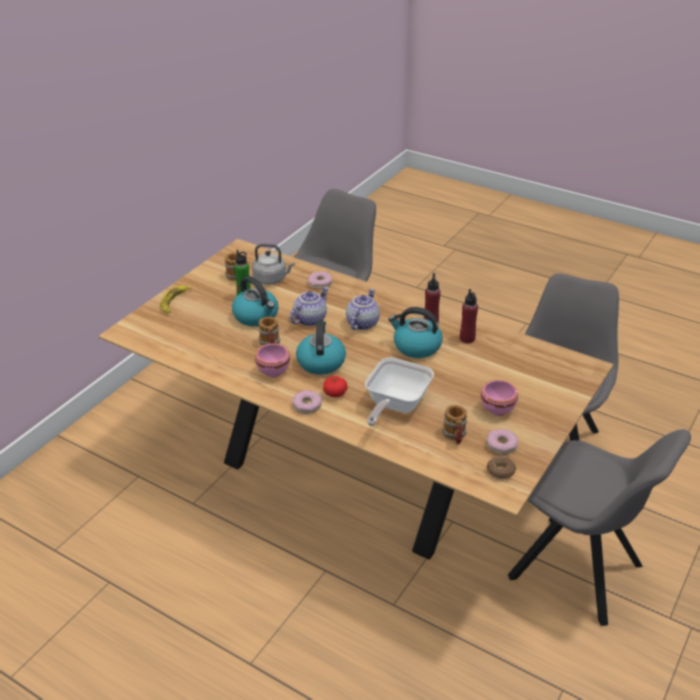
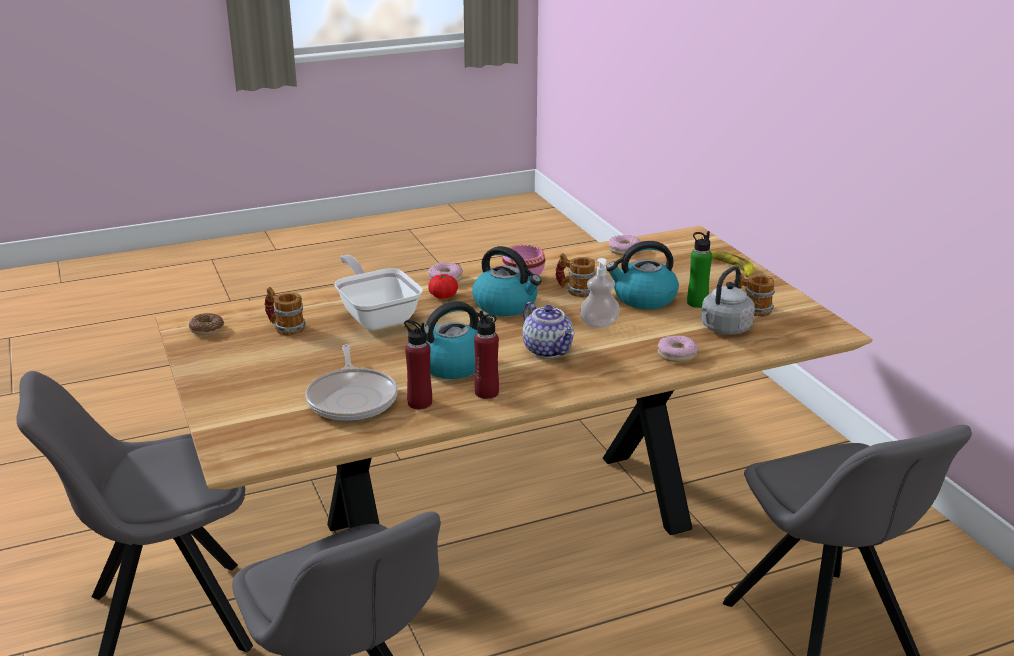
camera: 125 degrees right, 10 degrees down
teapot [290,287,329,326] -> soap dispenser [580,258,620,328]
pink bowl [481,380,518,416] -> none
donut [486,429,518,455] -> donut moved to [609,235,641,255]
none -> frying pan [305,344,398,421]

